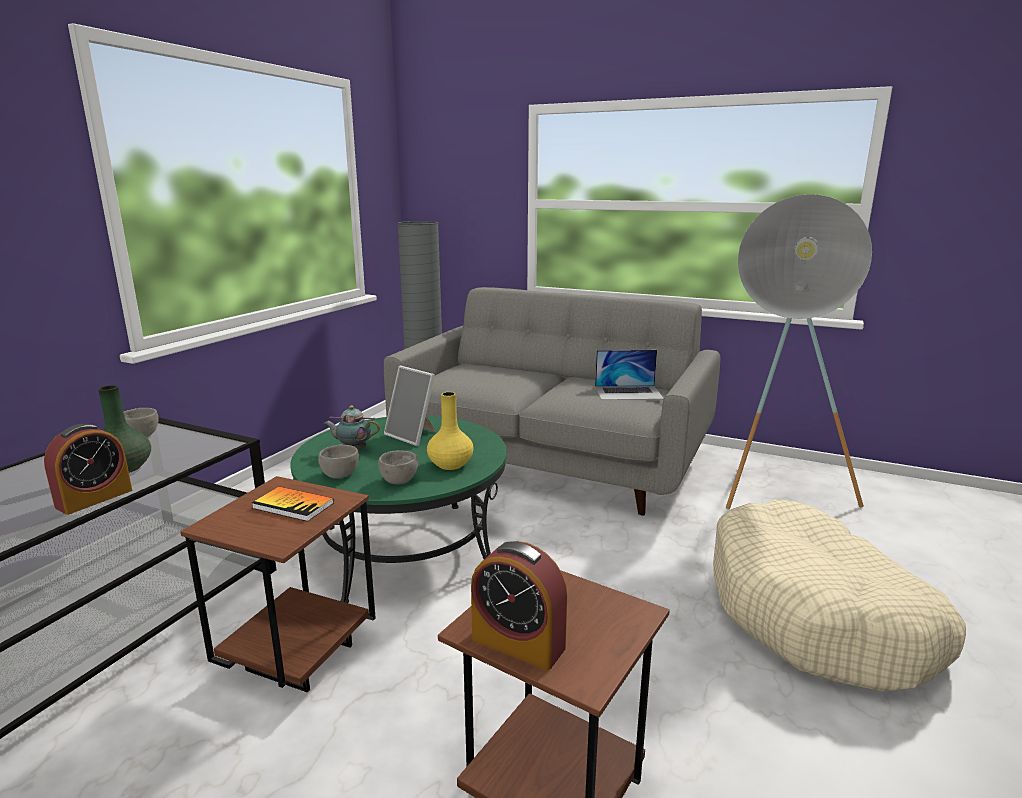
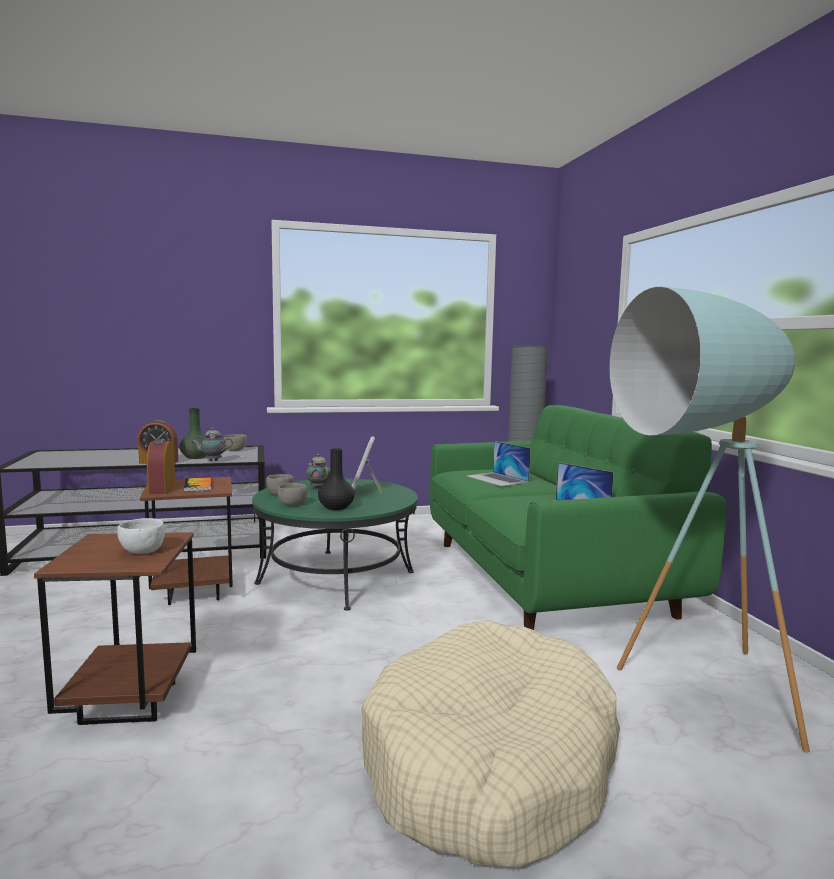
camera: 50 degrees right, 10 degrees down
grey sofa [384,287,720,516] -> green sofa [430,405,727,630]
yellow vase [427,392,474,470] -> black vase [318,448,355,510]
alarm clock [471,541,567,670] -> alarm clock moved to [147,439,176,494]
none -> white bowl [117,518,165,554]
none -> teapot [191,427,233,461]
none -> laptop [467,441,531,487]

